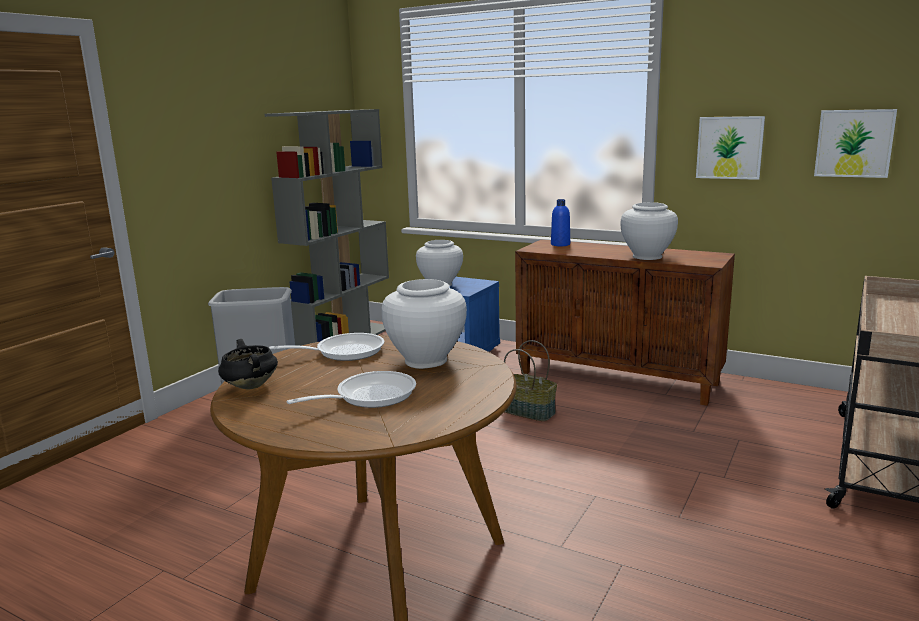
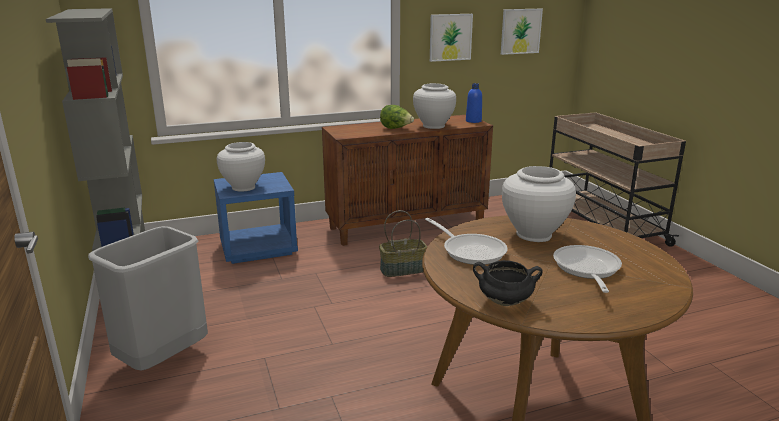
camera: 50 degrees left, 5 degrees up
frying pan [269,333,384,361] -> frying pan turned 120 degrees clockwise [425,218,508,265]
blue bottle [551,199,570,246] -> blue bottle moved to [466,83,482,123]
none -> lettuce [380,105,414,129]

